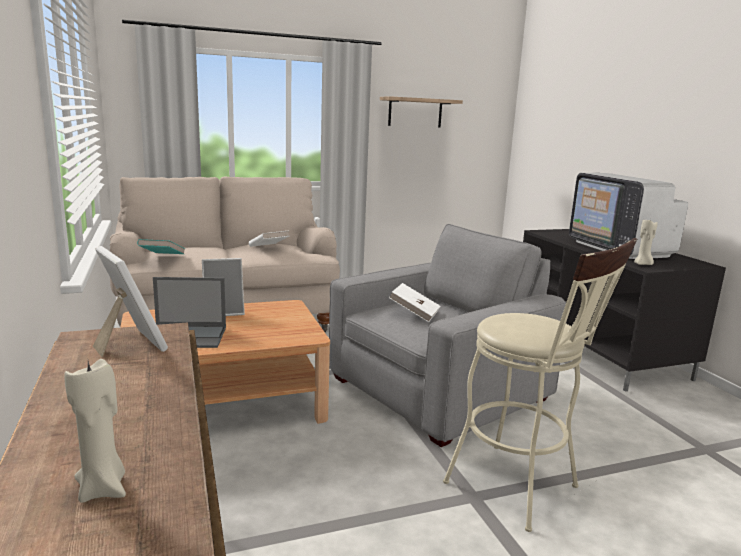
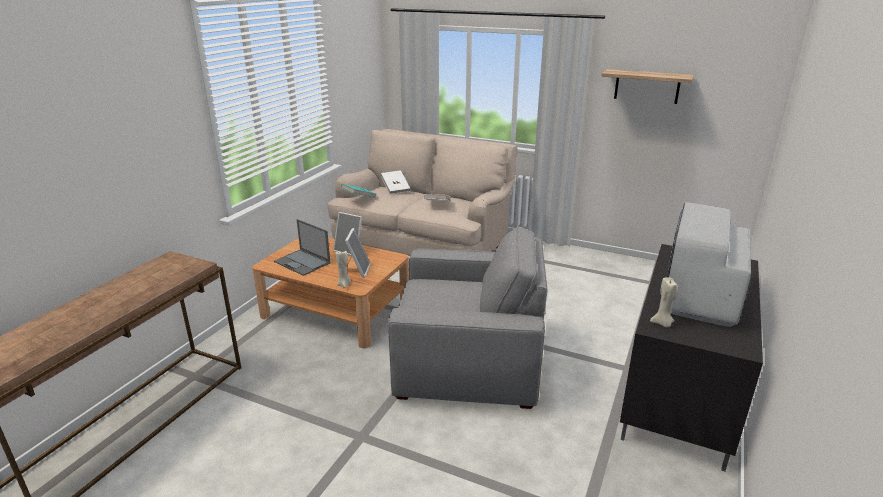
camera: 45 degrees right, 10 degrees up
beige candle [64,359,126,503] -> beige candle moved to [335,251,351,288]
picture frame [93,246,168,357] -> picture frame moved to [345,228,371,278]
white book [389,283,440,322] -> white book moved to [381,170,411,194]
beige stool [443,238,637,532] -> none

